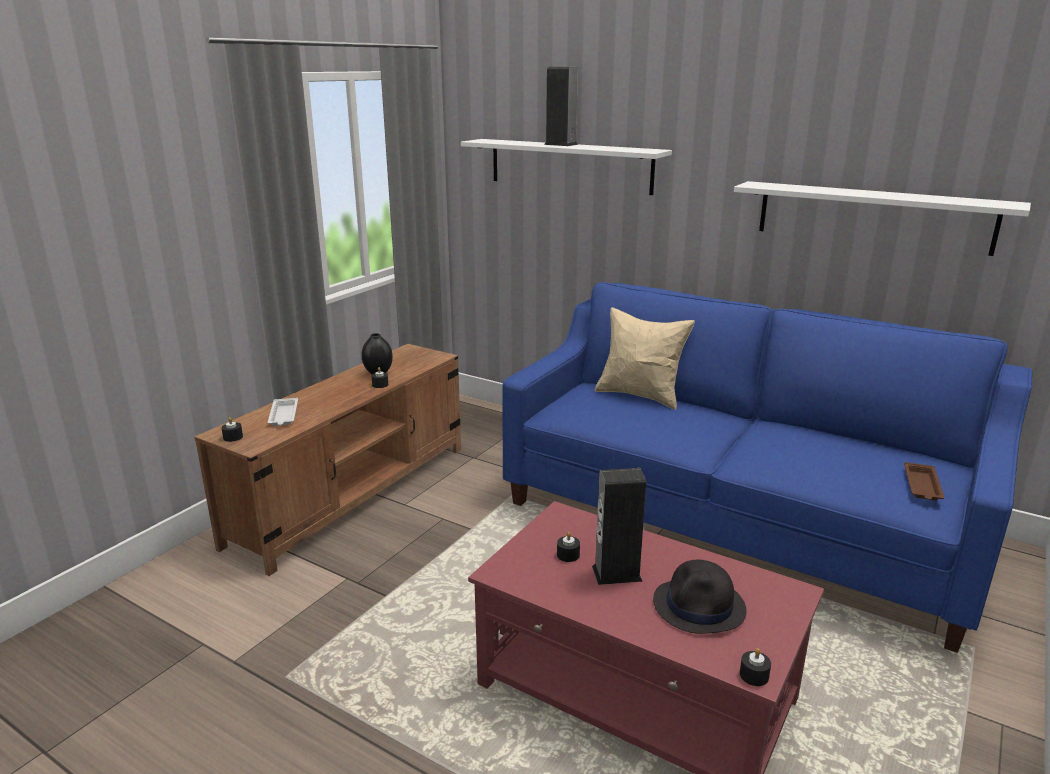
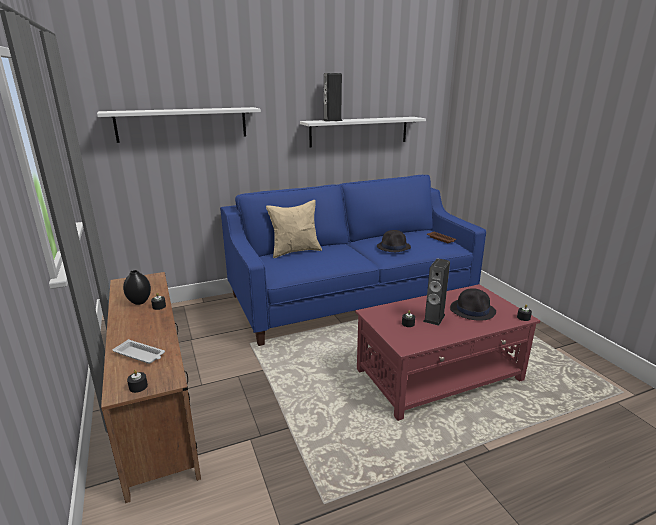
camera: 55 degrees left, 0 degrees up
speaker [544,67,578,146] -> speaker moved to [323,73,343,121]
none -> black hat [377,230,411,252]

